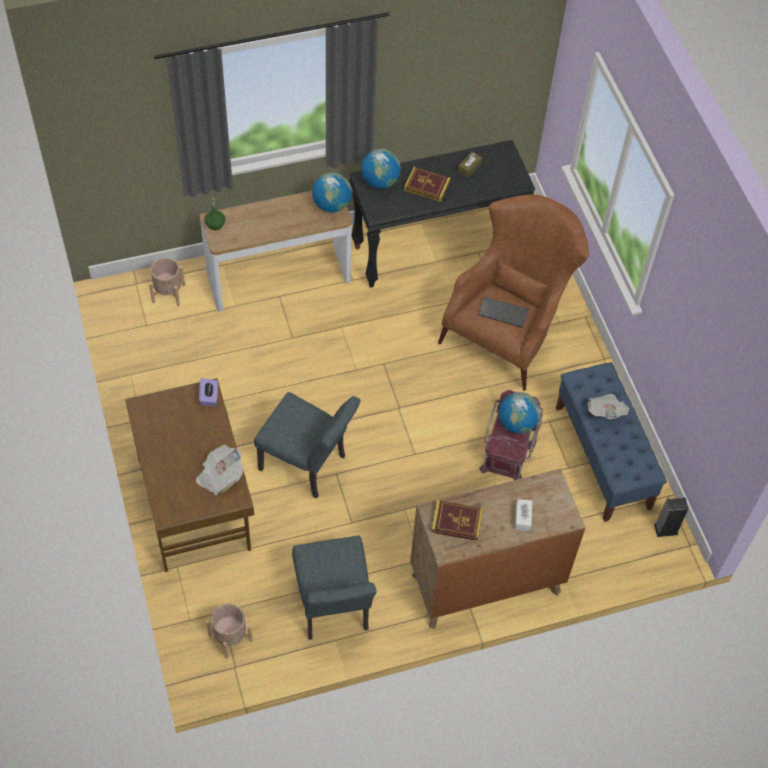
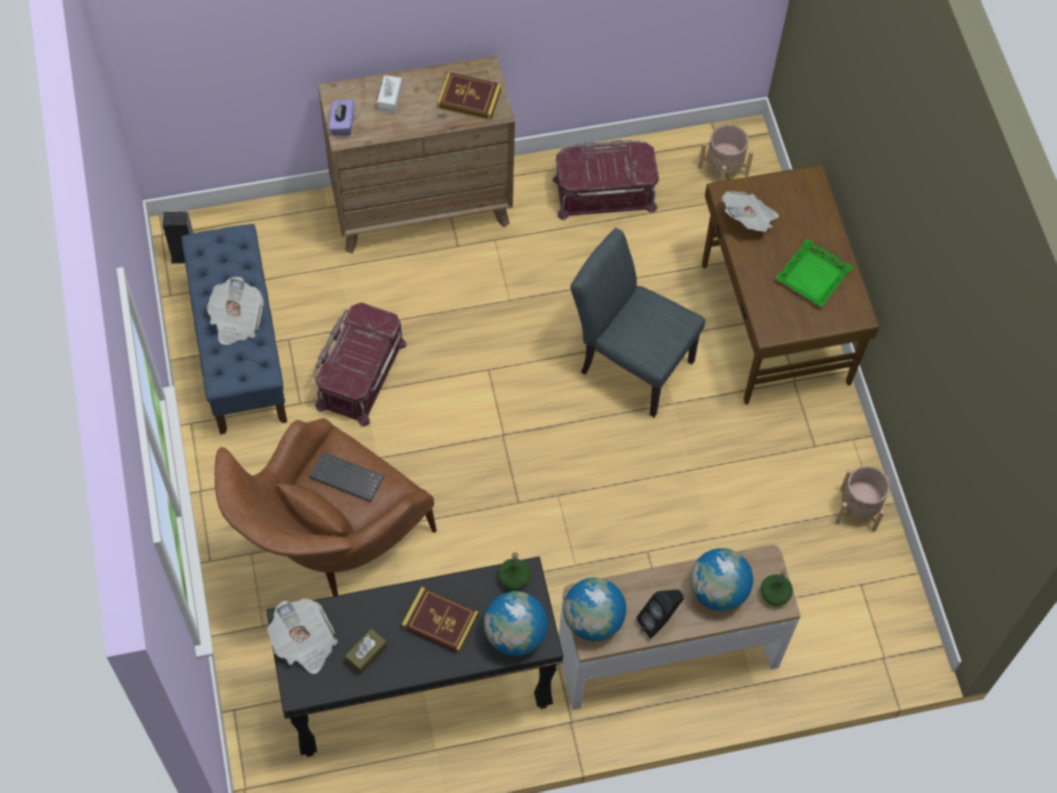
camera: 175 degrees left, 5 degrees up
beige planter [149,258,185,306] -> beige planter moved to [835,466,890,532]
purple tissue box [199,378,218,406] -> purple tissue box moved to [329,99,354,136]
grey chair [292,535,377,640] -> red storage box [552,140,659,220]
globe [499,392,540,433] -> globe moved to [690,548,753,611]
none -> newspaper [267,599,338,674]
none -> green bottle [498,552,531,590]
none -> black speaker [637,590,684,639]
none -> green tray [775,238,854,307]

